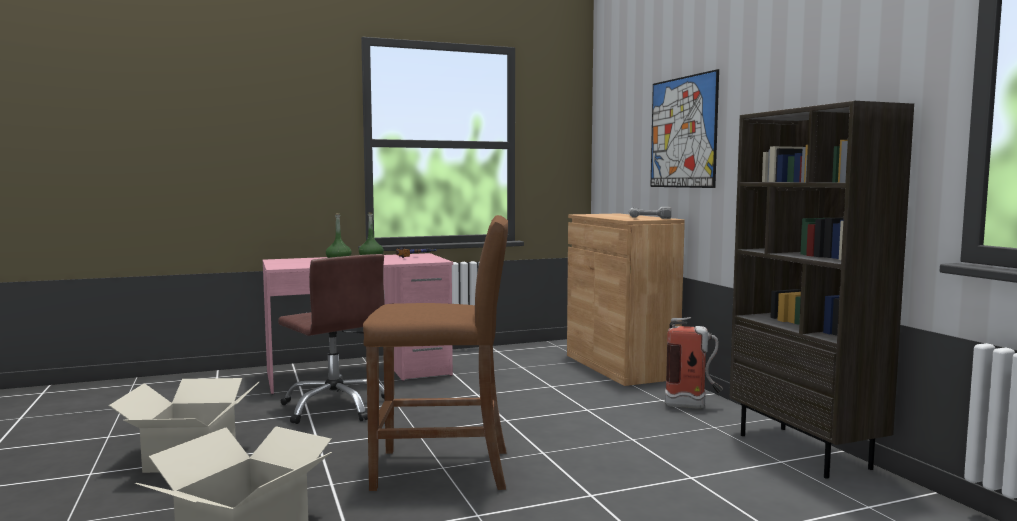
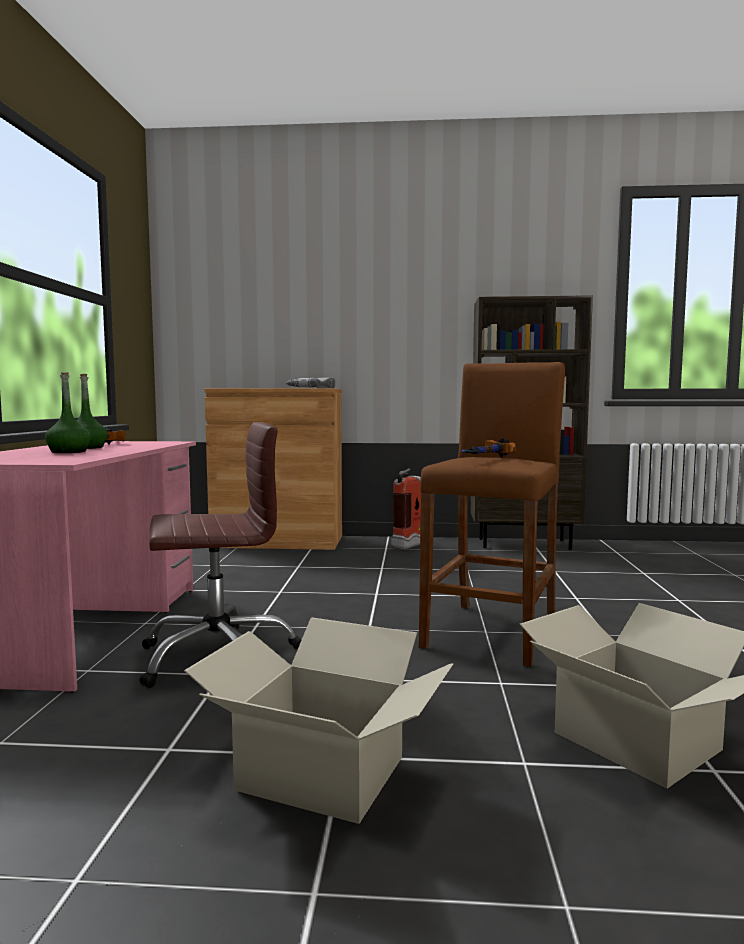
camera: 65 degrees left, 0 degrees up
picture [650,69,719,188] -> none
none -> hammer [461,437,516,458]

